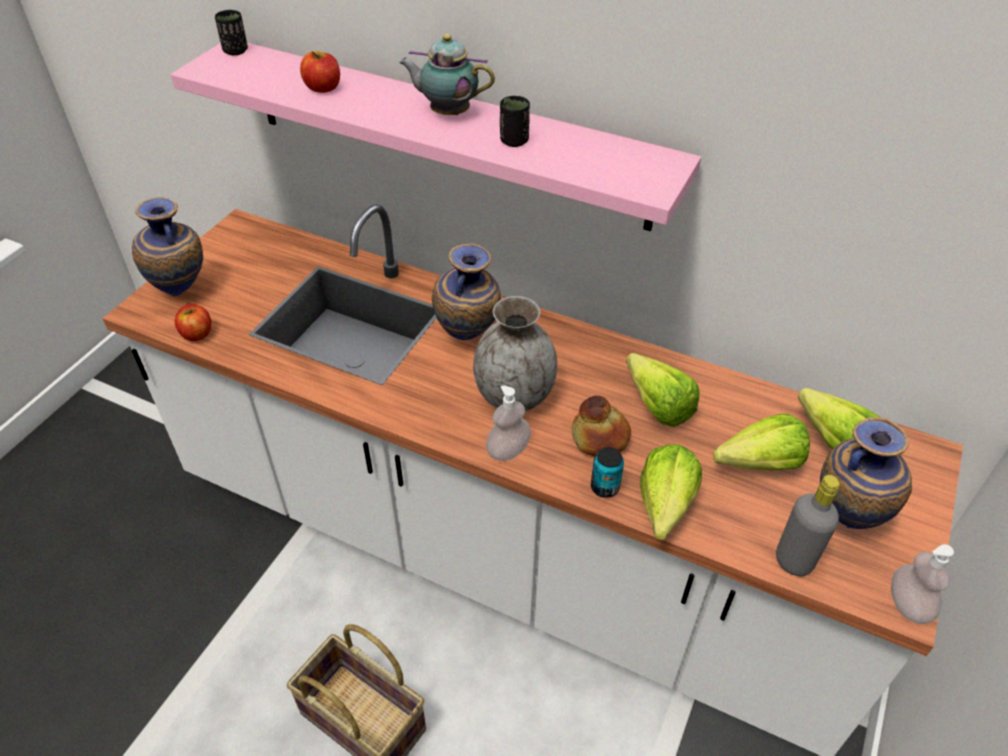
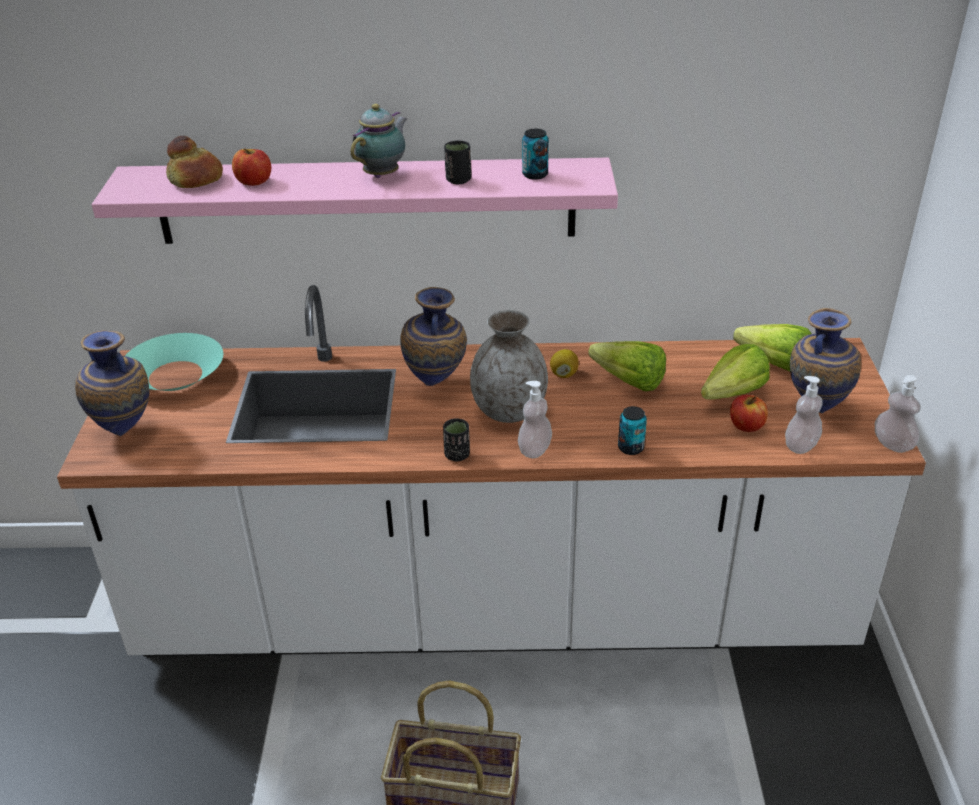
camera: 25 degrees left, 10 degrees down
apple [175,304,211,341] -> apple moved to [730,395,768,432]
black cup [215,10,248,55] -> black cup moved to [443,418,470,461]
teapot [399,34,495,115] -> teapot turned 135 degrees clockwise [351,104,407,178]
bread [572,396,631,456] -> bread moved to [166,136,223,188]
lettuce [640,444,702,540] -> none
grey bottle [776,475,840,576] -> soap dispenser [785,376,822,454]
none -> turquoise bowl [125,333,223,391]
none -> can [522,129,549,180]
none -> lemon [550,349,579,378]

